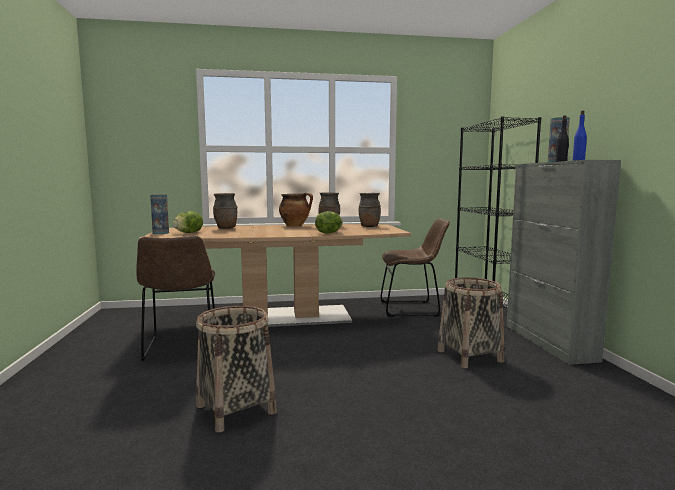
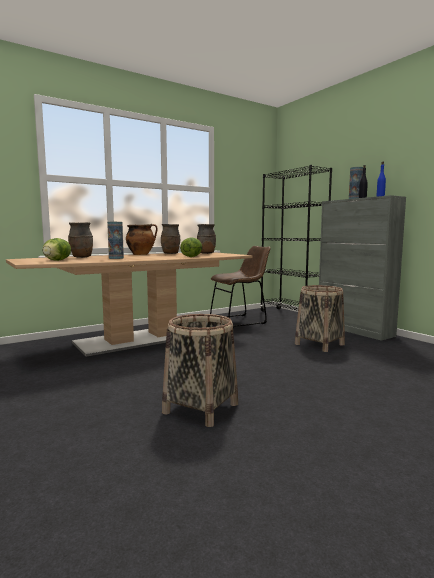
camera: 25 degrees left, 0 degrees up
brown chair [136,236,215,361] -> none
vase [150,194,169,234] -> vase moved to [107,222,124,259]

